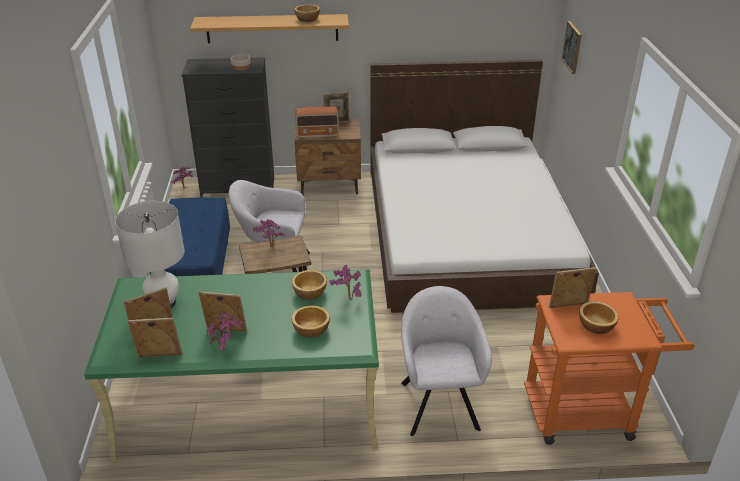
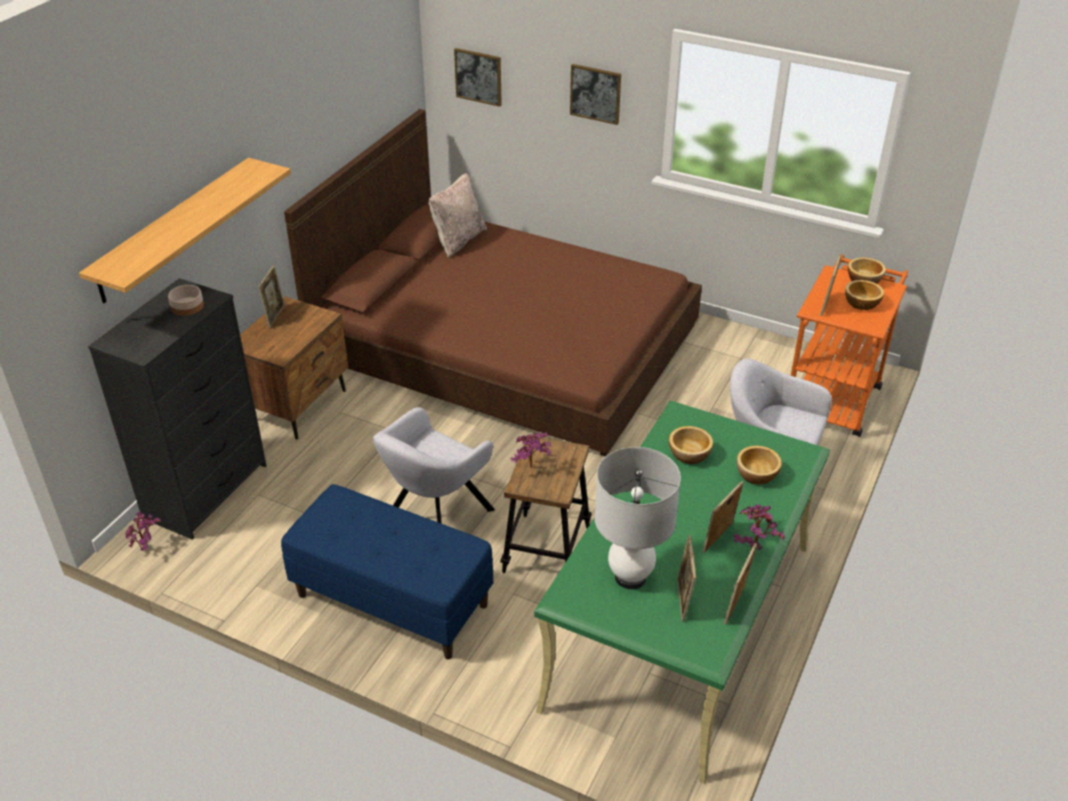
camera: 60 degrees left, 5 degrees up
bowl [294,5,320,22] -> bowl moved to [848,257,886,284]
radio [295,106,339,139] -> none
potted plant [329,265,362,300] -> none
white bed [370,60,599,313] -> brown bed [284,109,702,457]
none -> beige pillow [429,173,487,258]
none -> picture [570,64,621,125]

